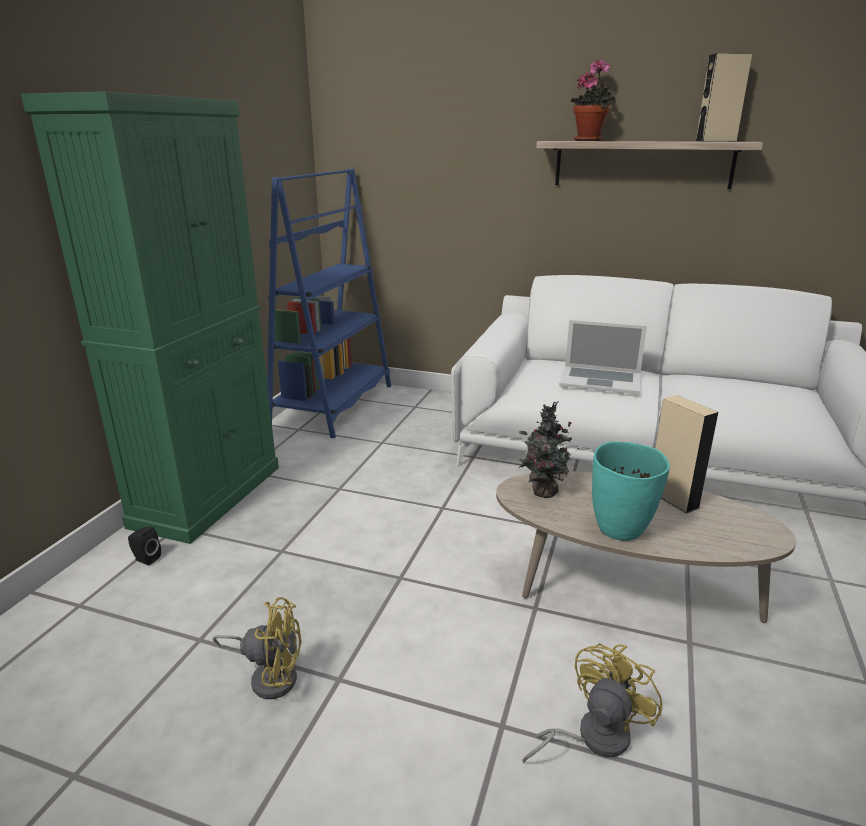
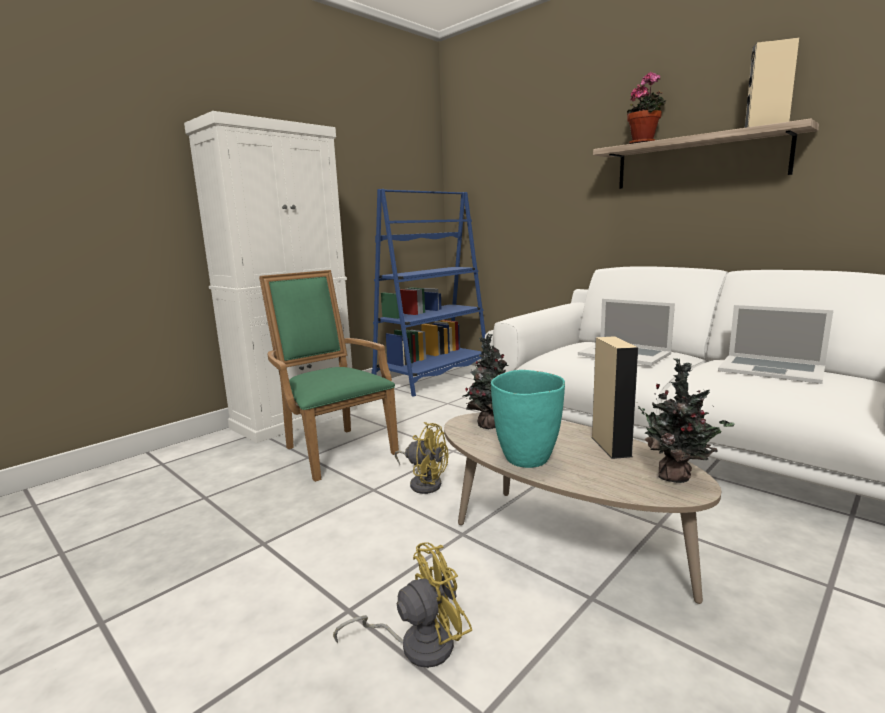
camera: 25 degrees right, 10 degrees down
green cabinet [21,92,279,544] -> white cabinet [184,111,357,443]
black speaker [128,526,161,565] -> none
yellow fan [213,597,302,699] -> yellow fan moved to [395,422,448,494]
none -> green armchair [259,270,399,482]
none -> potted plant [634,358,735,483]
none -> laptop [718,305,833,384]

